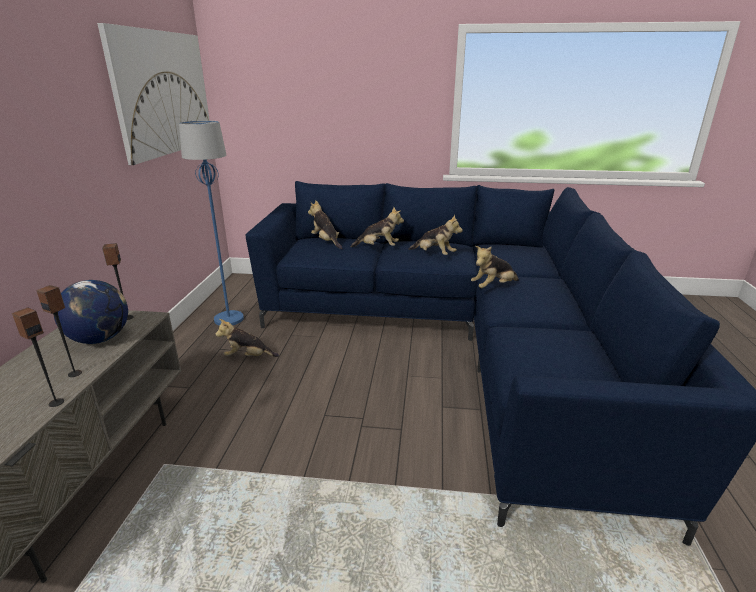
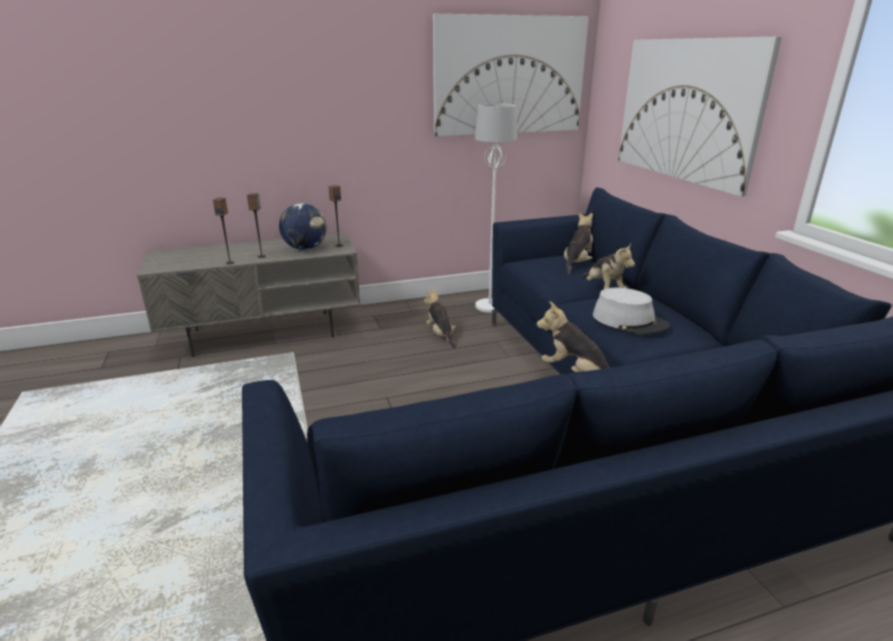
camera: 65 degrees right, 0 degrees up
blue floor lamp [179,120,244,326] -> white floor lamp [475,104,517,313]
plush toy [409,214,463,255] -> grey hat [593,288,669,334]
none -> picture [618,37,782,196]

